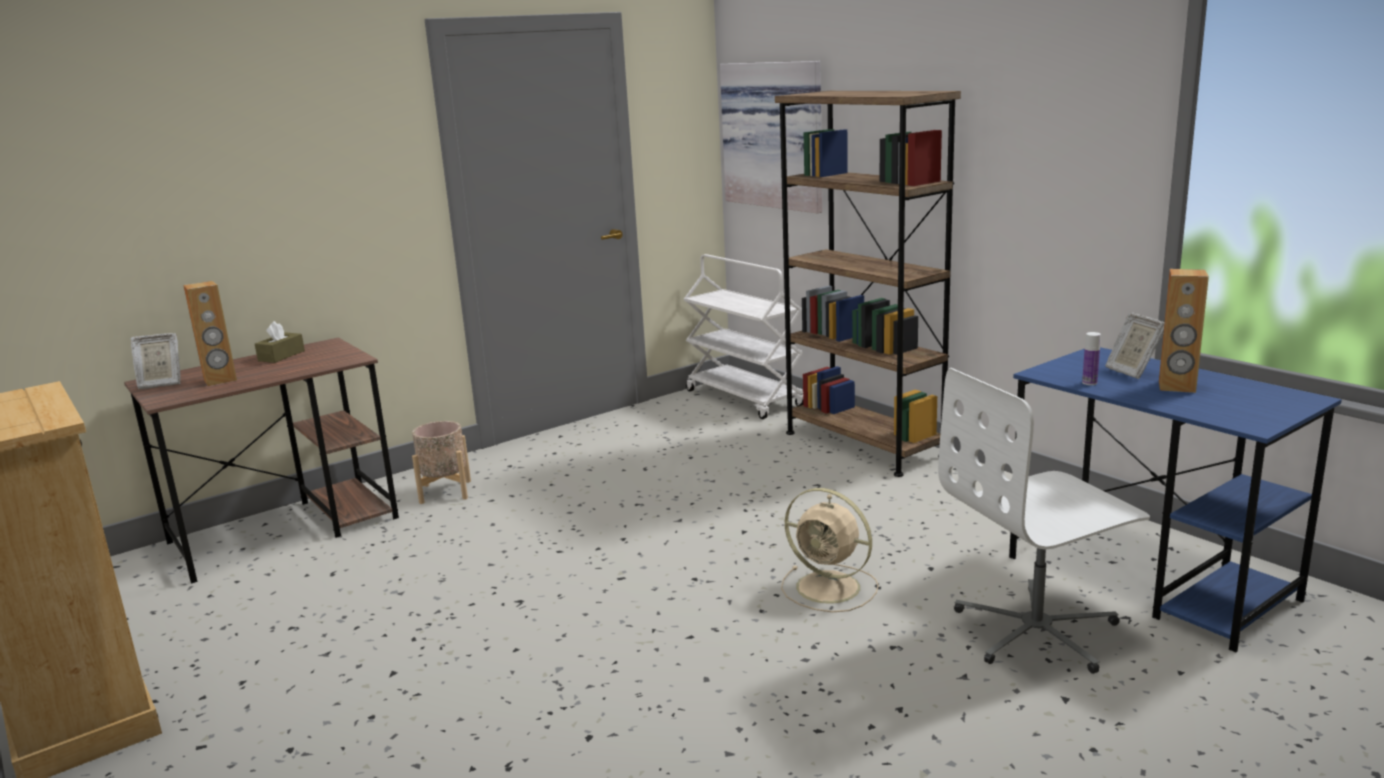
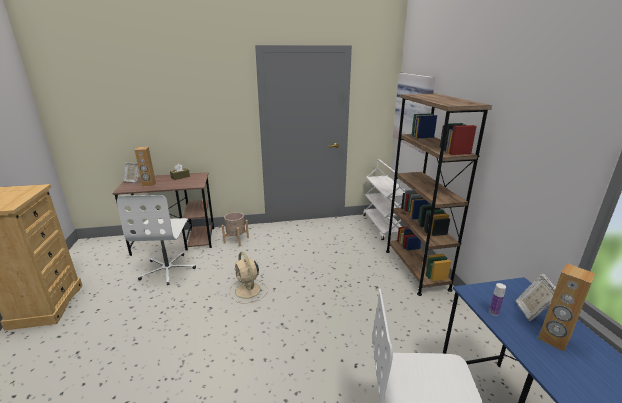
camera: 25 degrees right, 5 degrees up
beige fan [781,488,879,612] -> beige fan moved to [230,252,268,303]
none -> white office chair [117,195,196,285]

